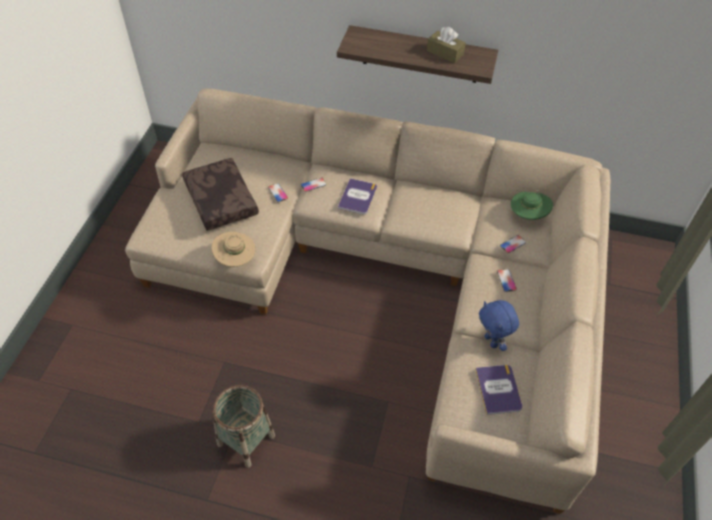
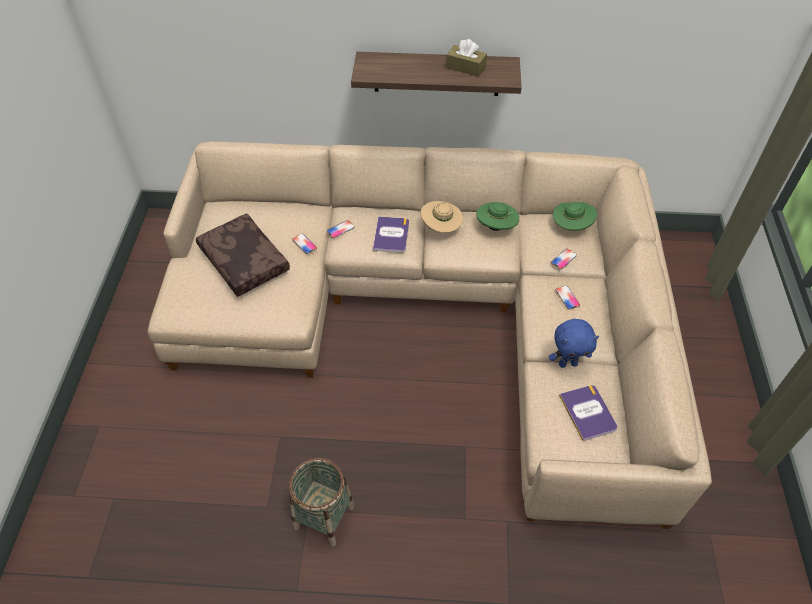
camera: 10 degrees left, 0 degrees up
beige hat [211,232,256,267] -> beige hat moved to [421,201,463,233]
blue plush toy [479,300,519,351] -> blue plush toy turned 60 degrees counterclockwise [549,319,599,368]
none -> green hat [476,202,519,231]

